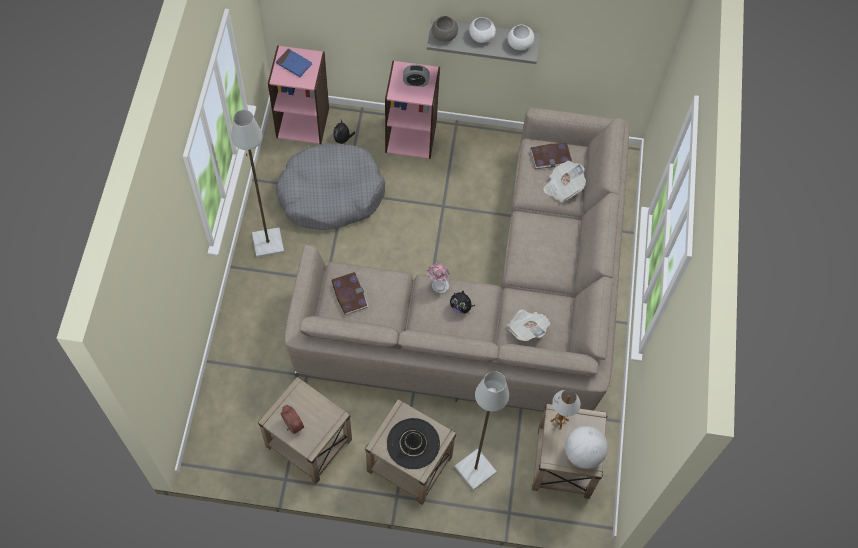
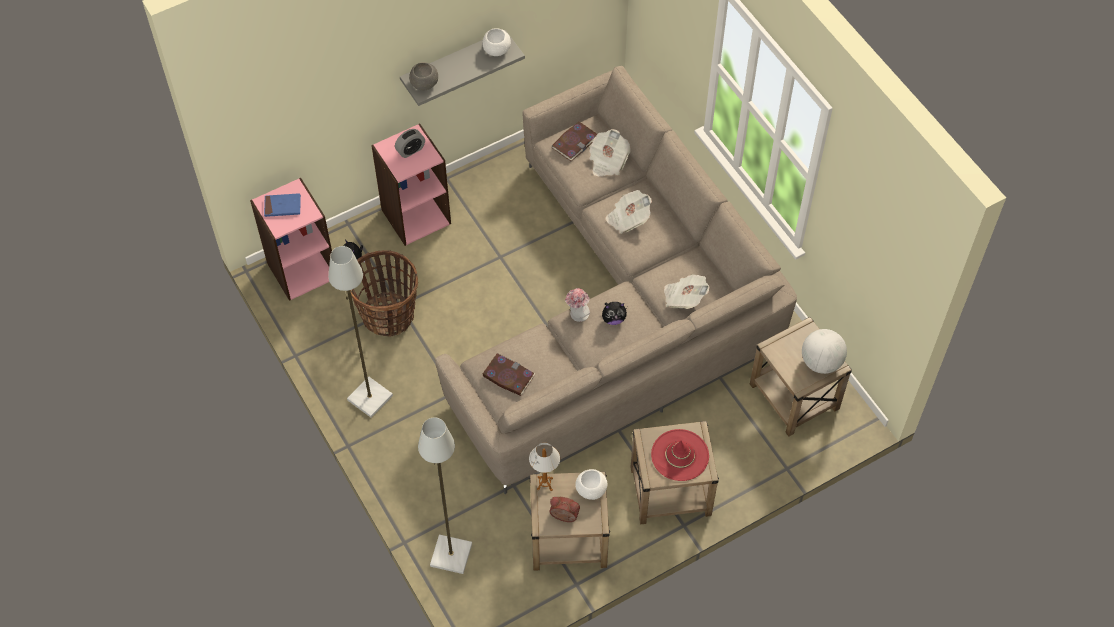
camera: 35 degrees left, 5 degrees down
grey dog bed [276,143,385,230] -> basket [350,250,418,337]
black hat [387,418,440,469] -> red hat [651,429,709,481]
grey floor lamp [454,371,509,490] -> grey floor lamp moved to [418,417,472,574]
white bowl [469,17,496,43] -> white bowl moved to [575,469,607,500]
table lamp [551,390,581,430] -> table lamp moved to [529,442,560,491]
none -> newspaper [606,190,652,234]

